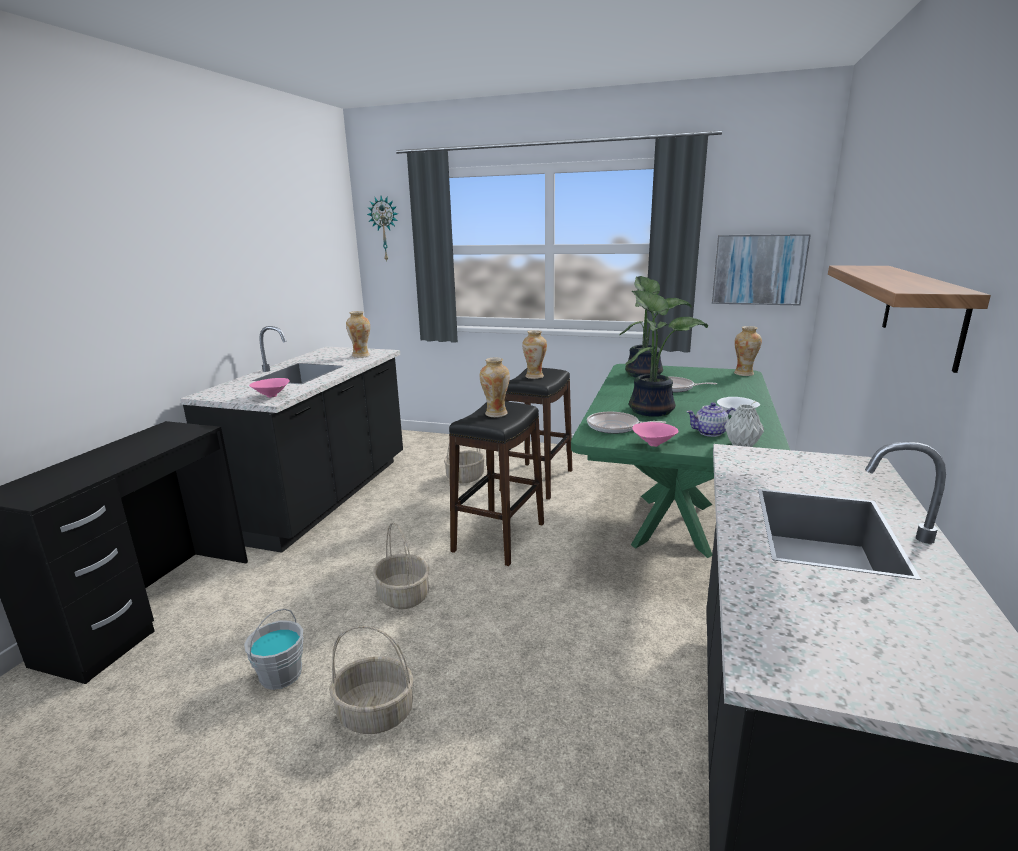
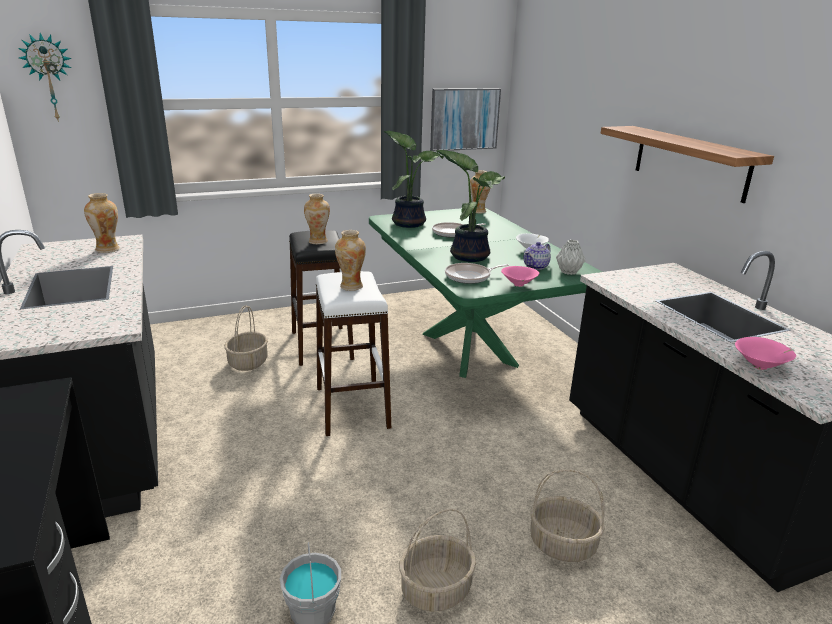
camera: 40 degrees left, 5 degrees up
pink bowl [249,378,289,398] -> pink bowl moved to [735,337,796,370]
basket [373,523,429,609] -> basket moved to [530,470,605,562]
black stool [449,401,544,566] -> white stool [316,271,391,436]

